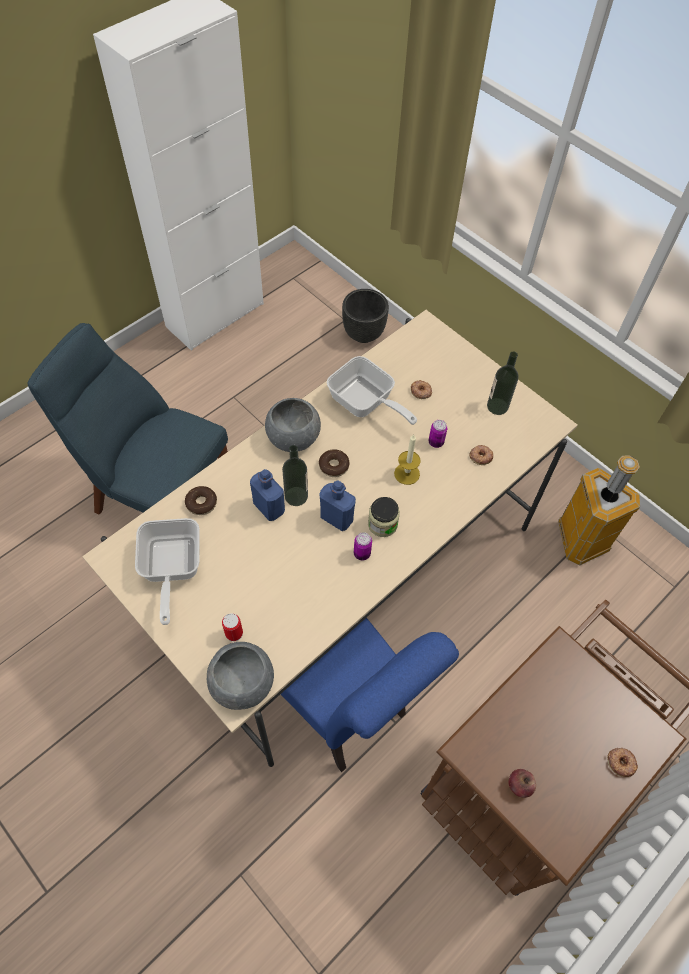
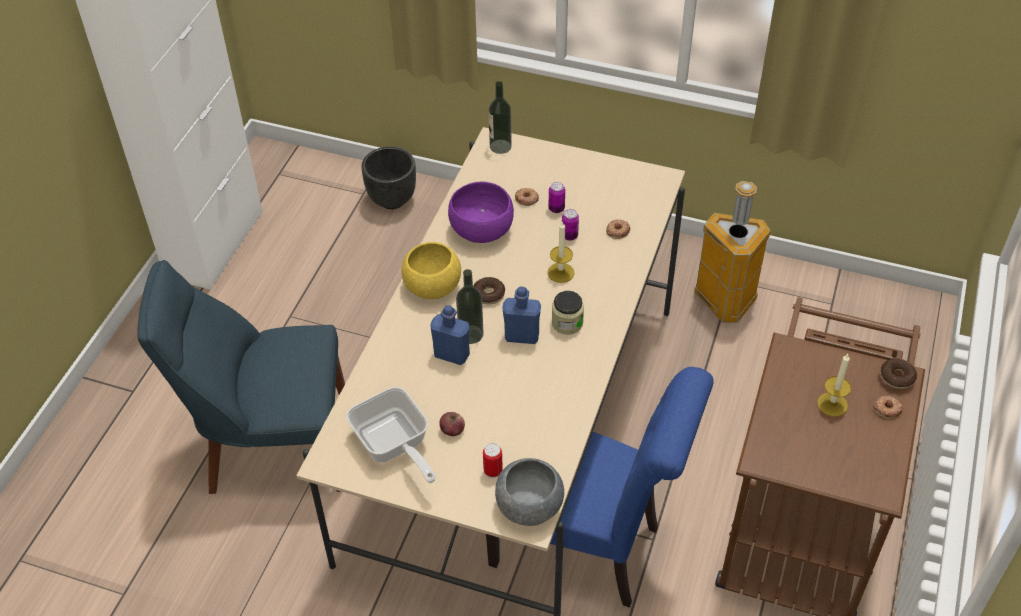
camera: 25 degrees left, 10 degrees down
donut [185,486,217,515] -> donut moved to [880,358,917,389]
grey bowl [265,398,321,452] -> yellow bowl [402,242,461,299]
frying pan [327,356,417,425] -> purple bowl [448,181,514,243]
can [354,532,372,560] -> can moved to [549,182,565,213]
bottle [487,351,518,415] -> bottle moved to [488,81,512,154]
apple [508,769,536,798] -> apple moved to [439,412,465,436]
none -> candle [817,354,851,417]

